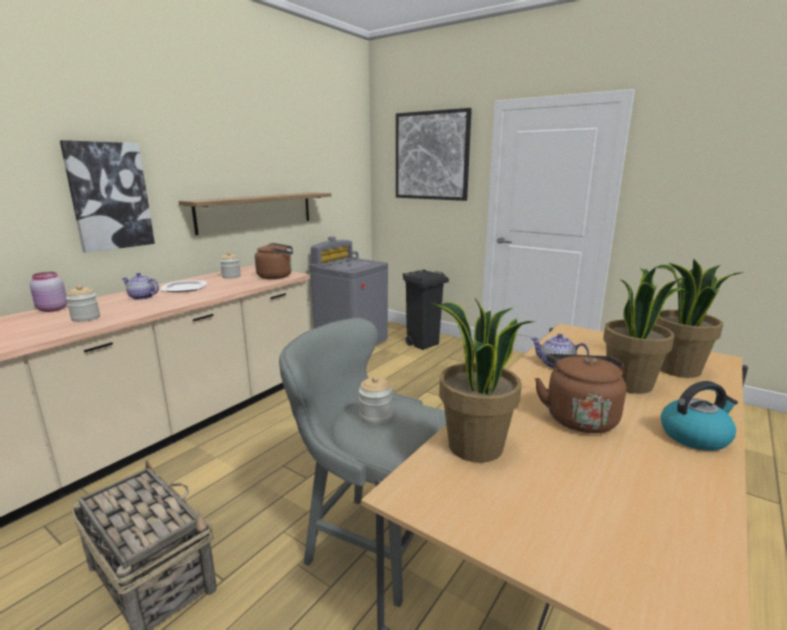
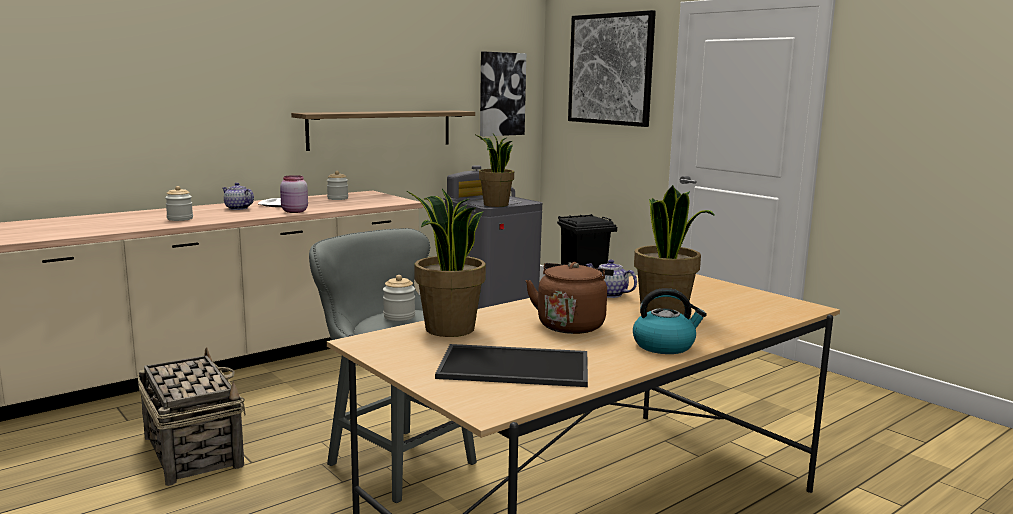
camera: 15 degrees right, 5 degrees down
pink jar [30,272,68,312] -> pink jar moved to [280,175,308,213]
picture [60,140,155,253] -> picture moved to [480,52,526,136]
brown kettle [255,243,293,279] -> none
potted plant [654,259,744,378] -> potted plant moved to [476,134,514,207]
none -> tray [435,344,588,387]

